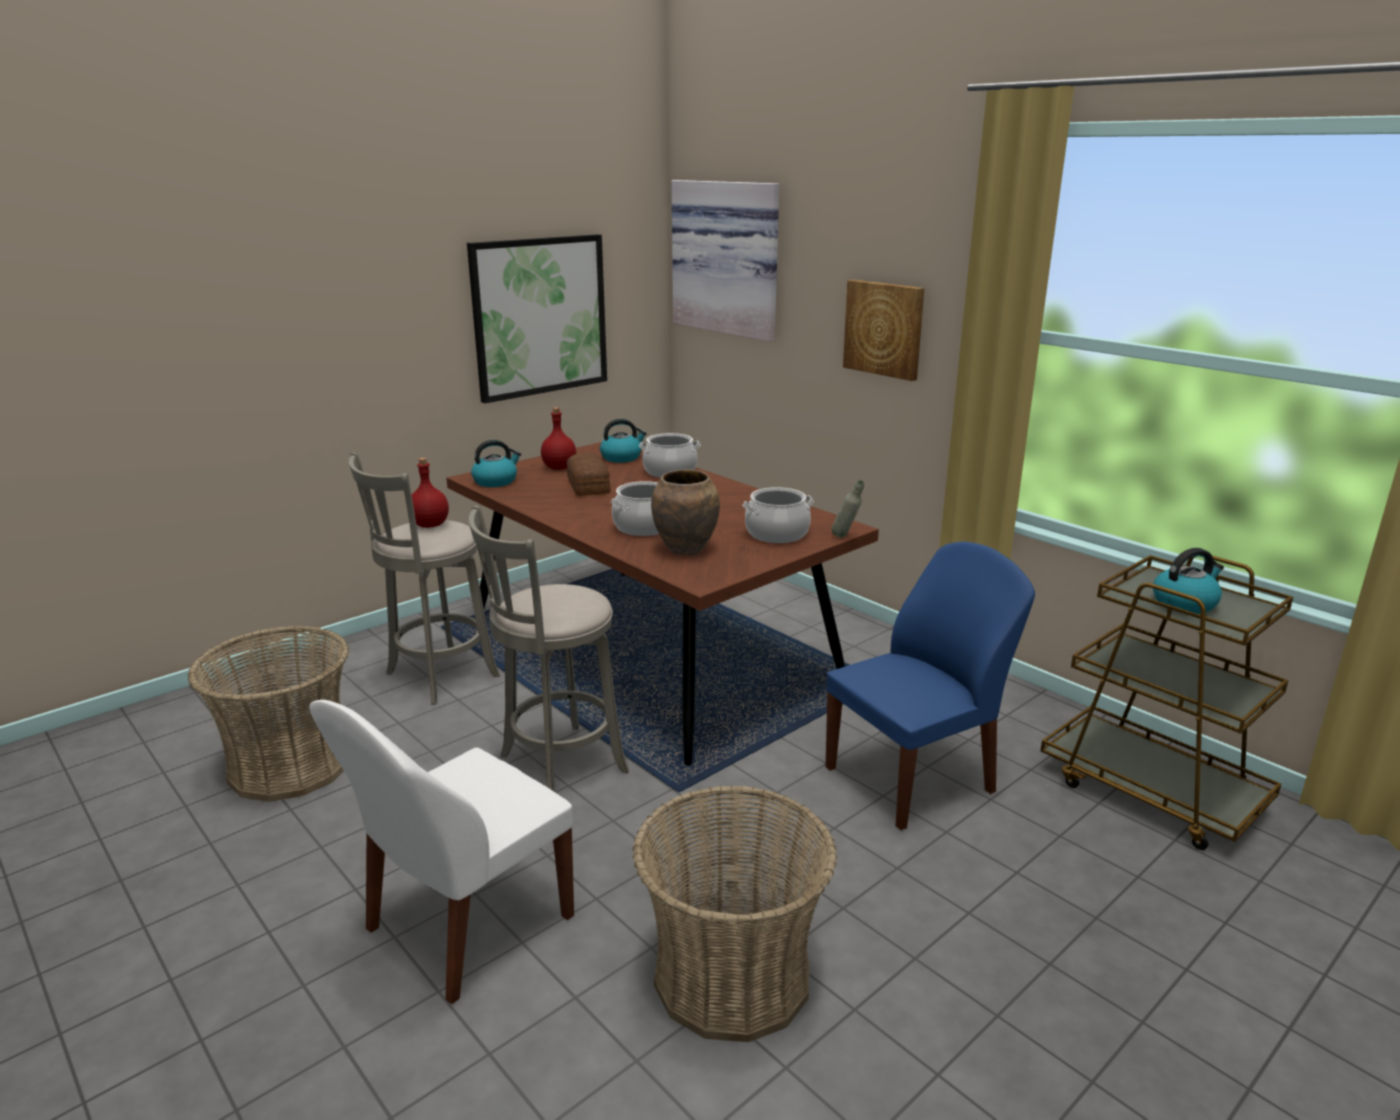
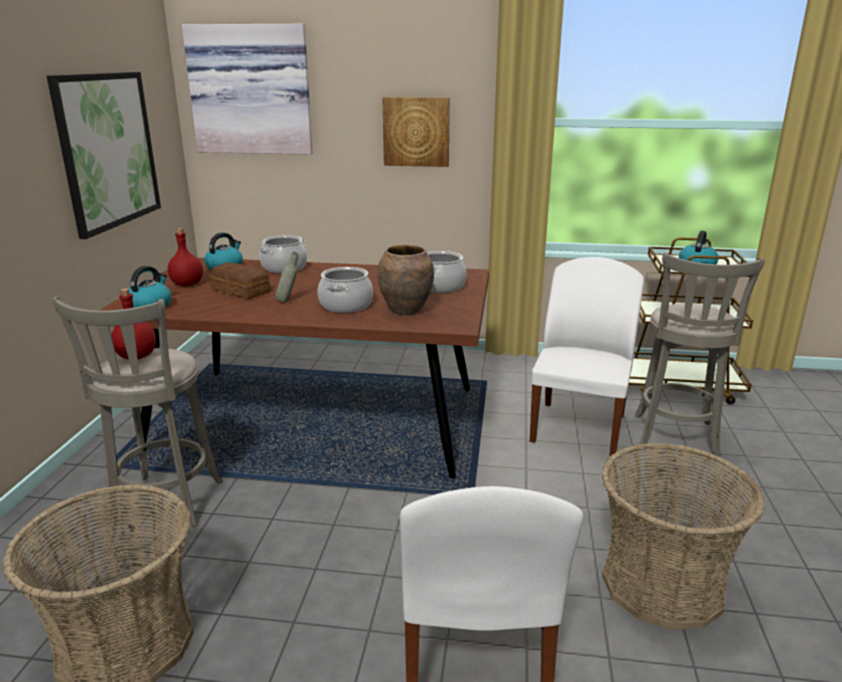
camera: 40 degrees left, 0 degrees up
grey stool [469,505,629,791] -> grey stool moved to [635,252,765,456]
blue chair [825,542,1035,830] -> white chair [530,257,644,456]
grey bottle [832,480,864,538] -> grey bottle moved to [275,252,299,302]

